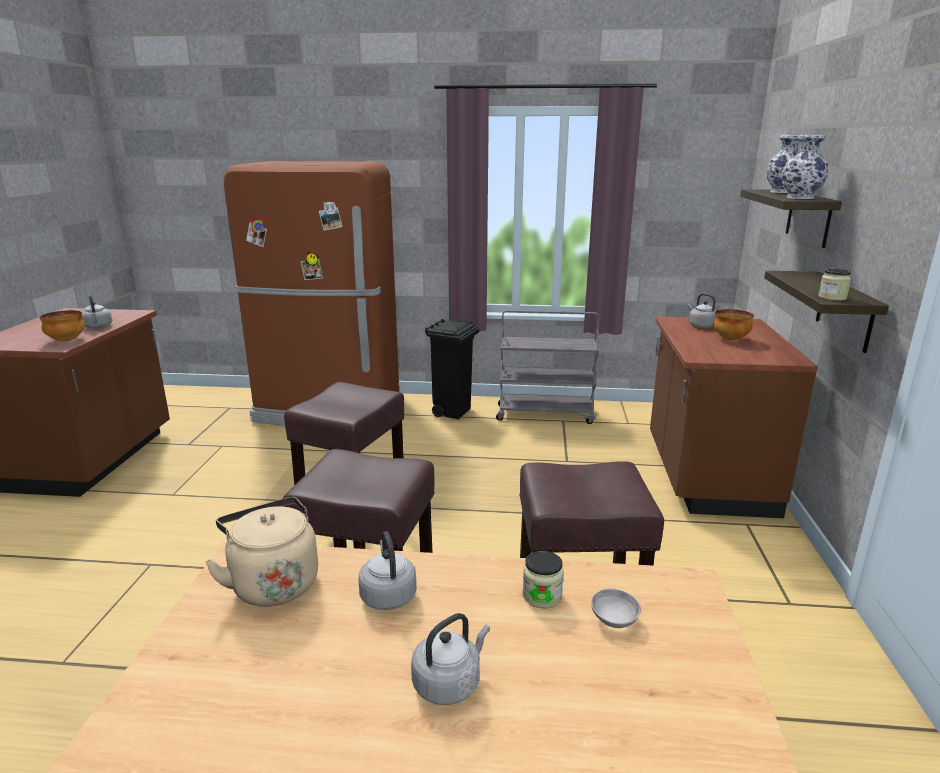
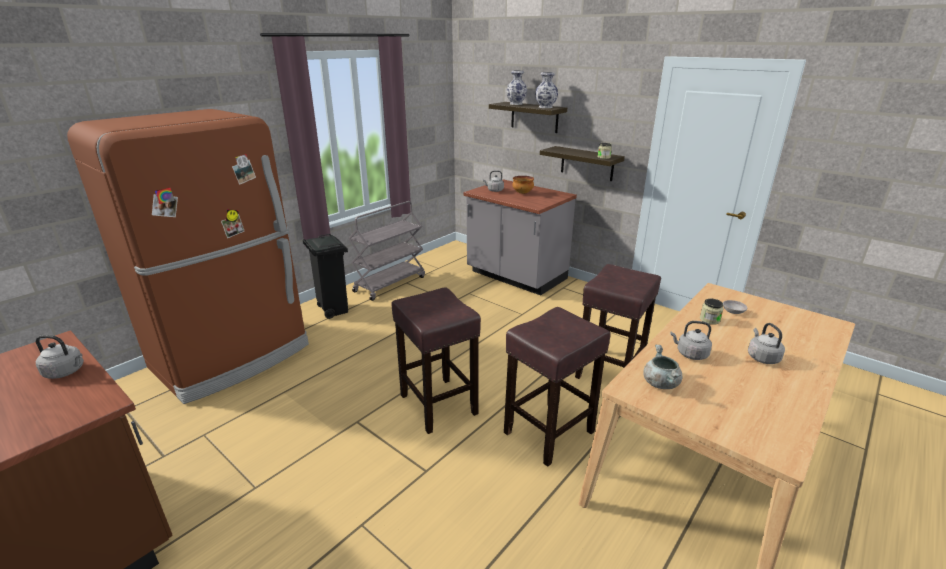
camera: 55 degrees left, 5 degrees up
bowl [40,310,85,341] -> none
beige kettle [205,497,318,606] -> grey cooking pot [643,345,682,389]
brown counter [650,317,818,518] -> grey counter [463,179,577,296]

